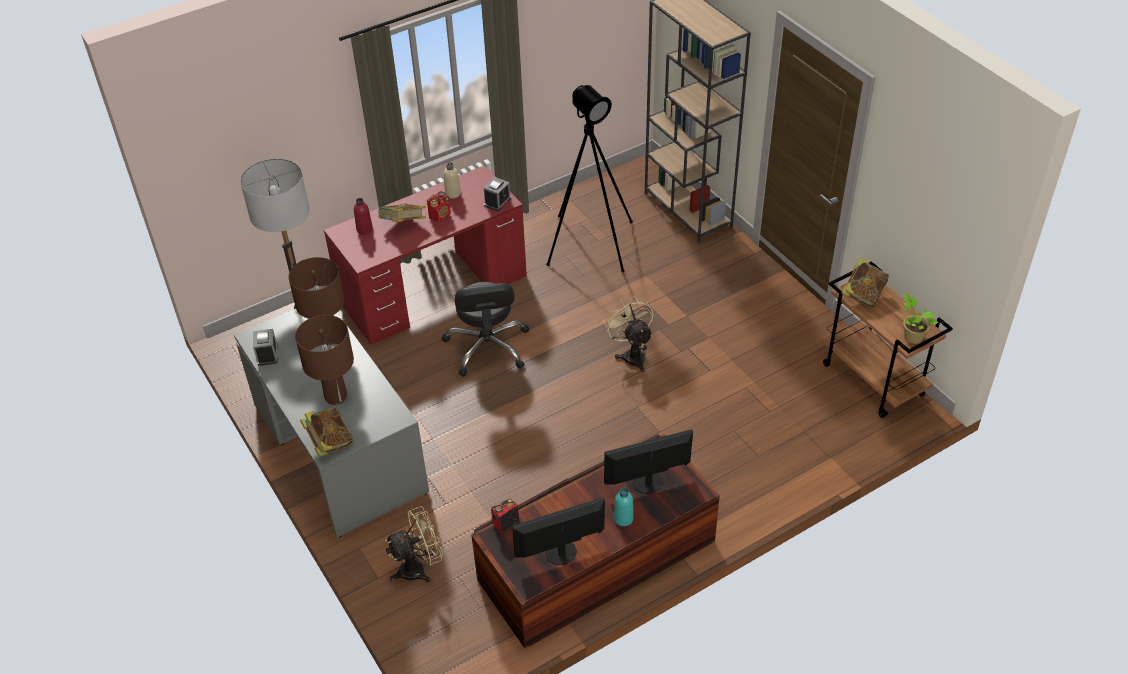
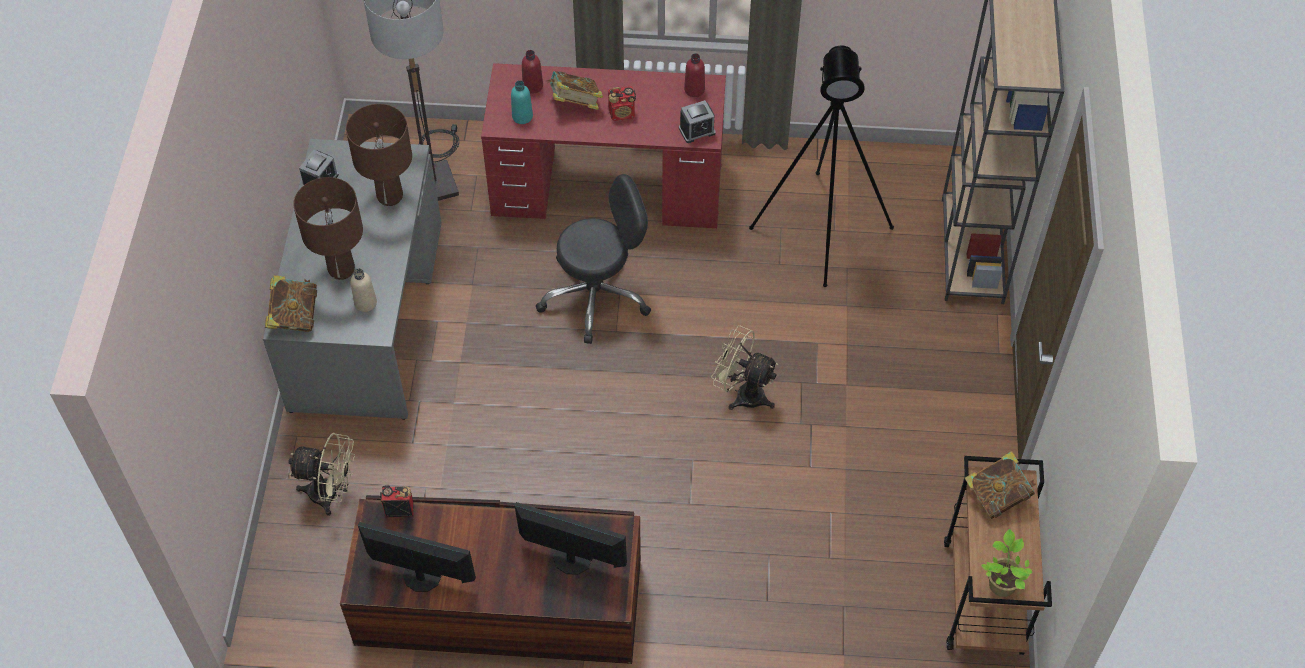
camera: 35 degrees right, 10 degrees up
black office chair [442,282,530,377] -> black office chair turned 135 degrees counterclockwise [536,174,651,344]
beige bottle [444,162,461,198] -> beige bottle moved to [351,268,377,312]
beige fan [603,296,653,372] -> beige fan turned 75 degrees counterclockwise [711,326,778,410]
turquoise bottle [614,488,634,526] -> turquoise bottle moved to [511,80,533,124]
none -> red bottle [684,53,705,97]

